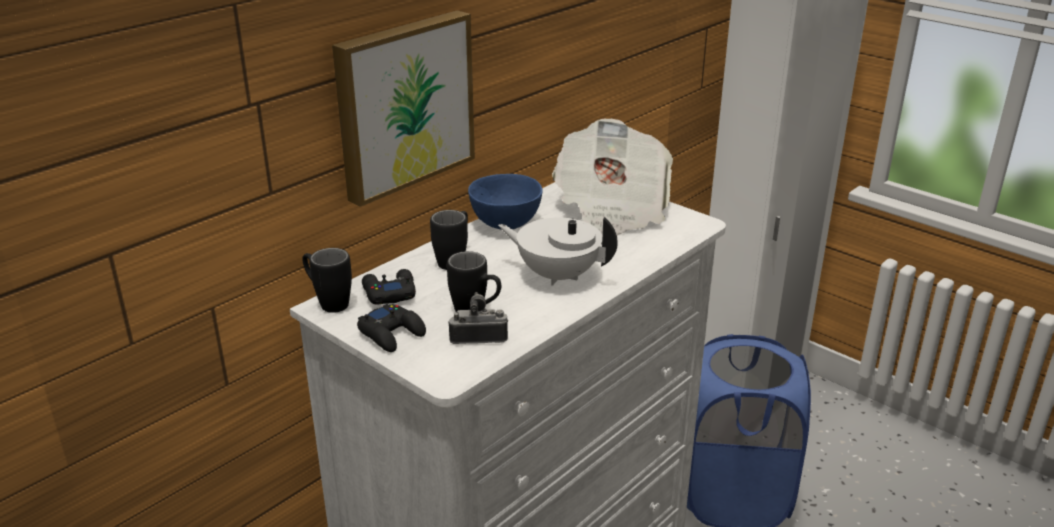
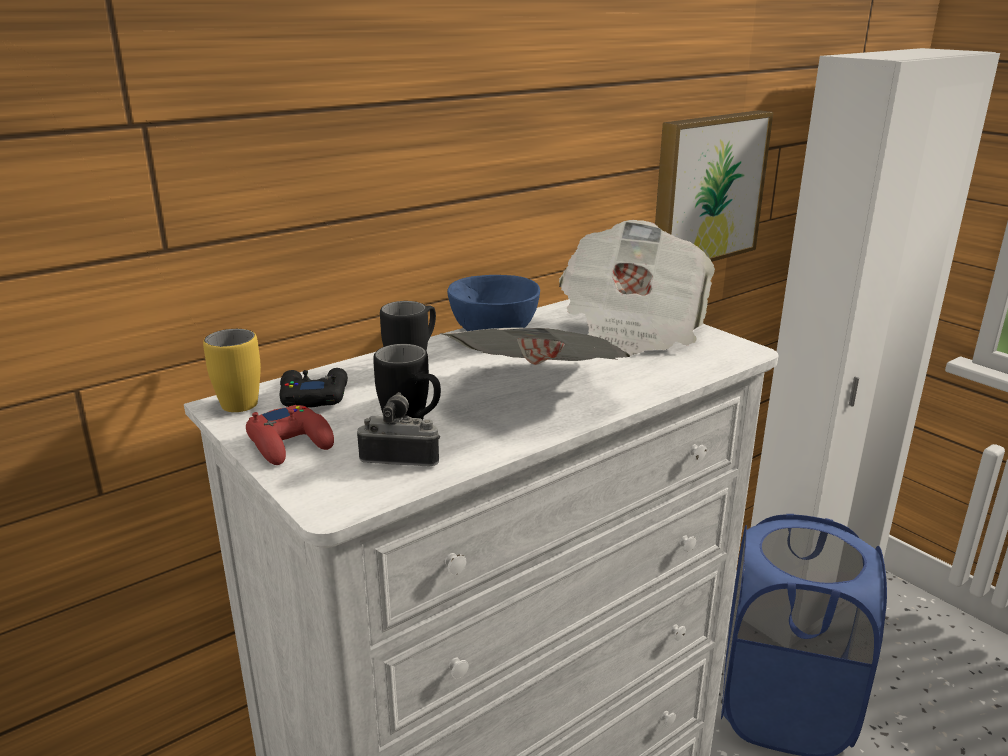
camera: 10 degrees right, 5 degrees down
black mug [302,248,352,313] -> yellow mug [203,329,261,412]
picture [332,11,475,207] -> picture moved to [655,110,773,262]
black game controller [357,304,426,352] -> red game controller [246,405,334,465]
white teapot [498,217,618,286] -> newspaper [439,327,631,365]

